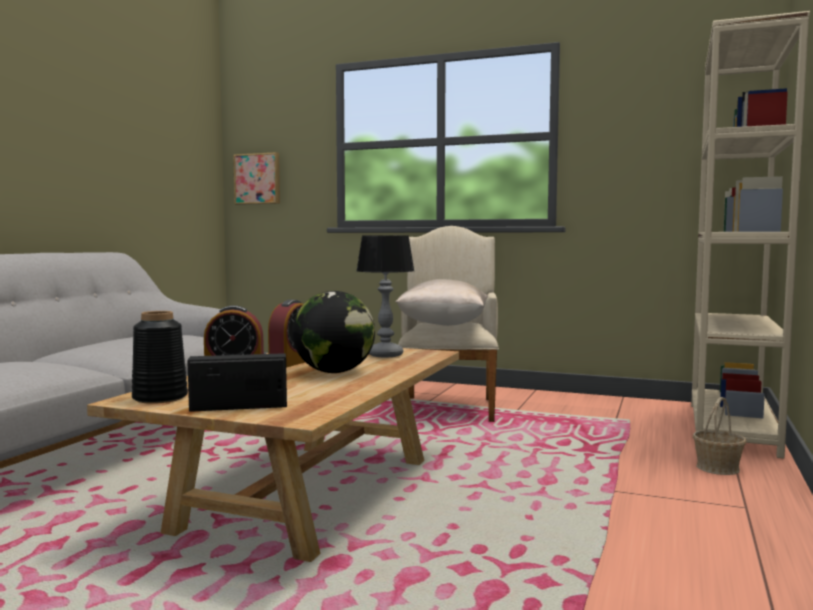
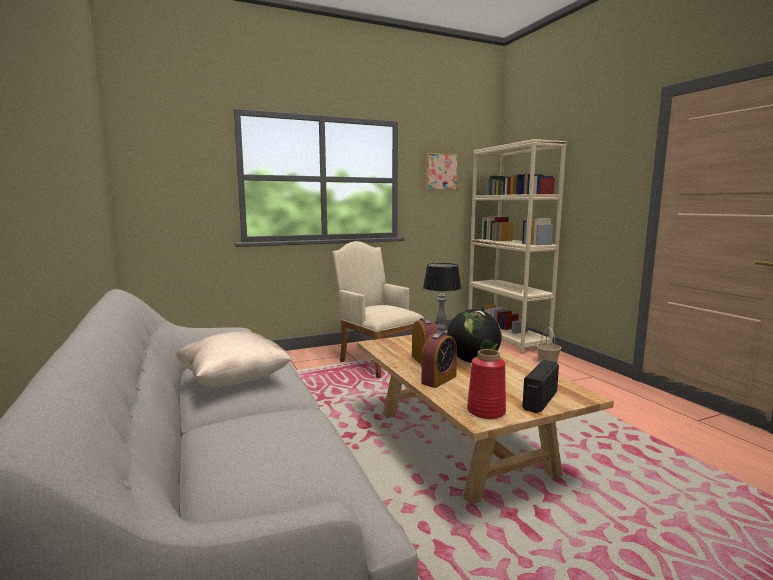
camera: 45 degrees left, 5 degrees up
black vase [132,311,188,404] -> red vase [467,349,506,419]
picture [233,152,280,205] -> picture moved to [425,153,458,190]
beige pillow [395,279,488,326] -> beige pillow moved to [176,331,293,387]

